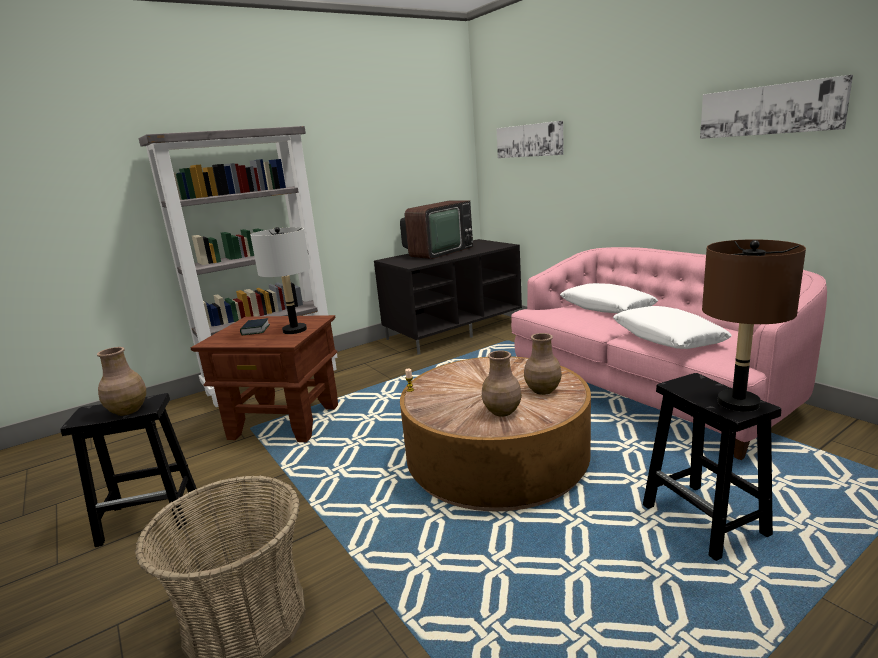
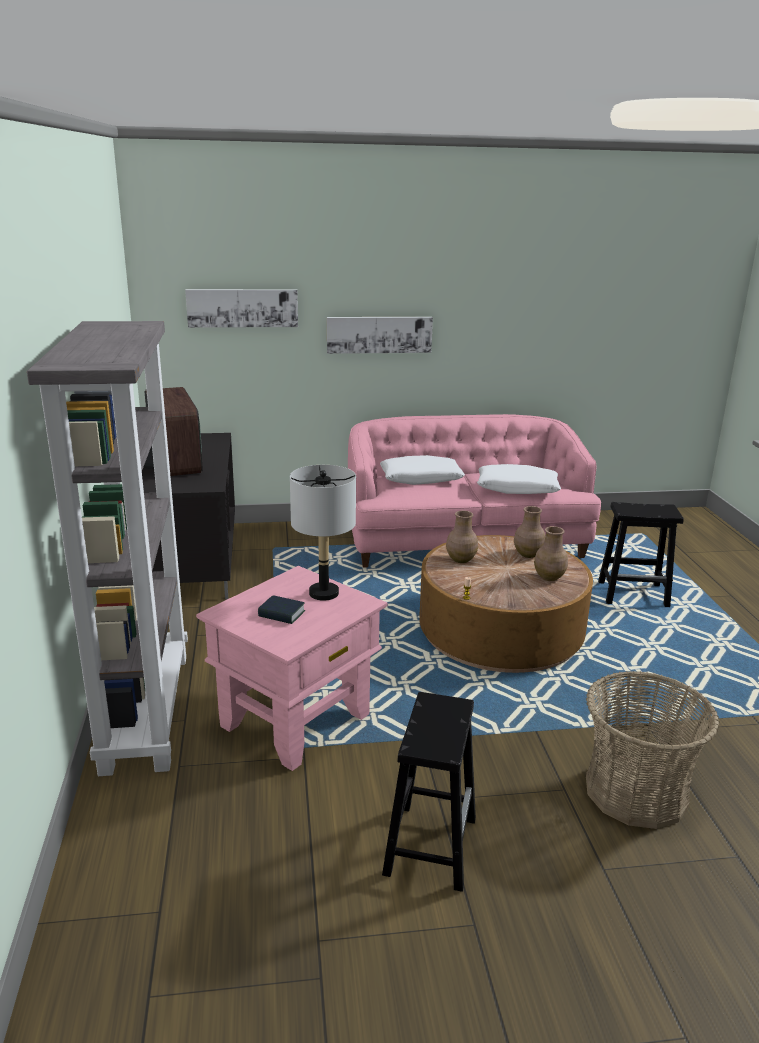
camera: 65 degrees left, 5 degrees up
brown vase [97,347,146,416] -> brown vase moved to [446,510,478,563]
brown side table [191,315,338,442] -> pink side table [196,566,388,771]
picture [700,75,853,139] -> picture moved to [327,317,433,354]
brown table lamp [702,239,806,412] -> none

